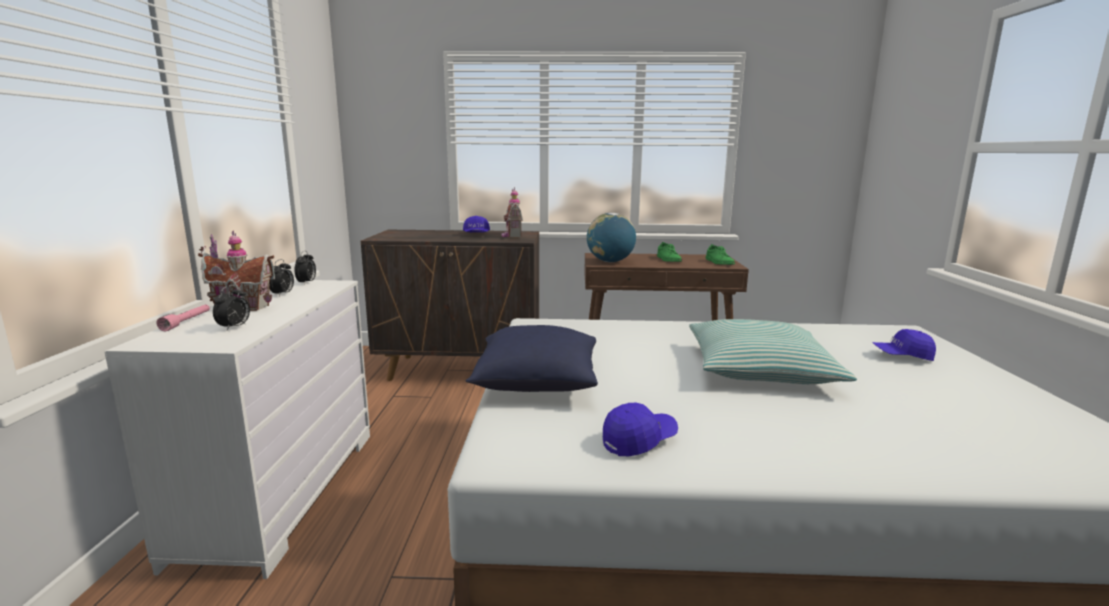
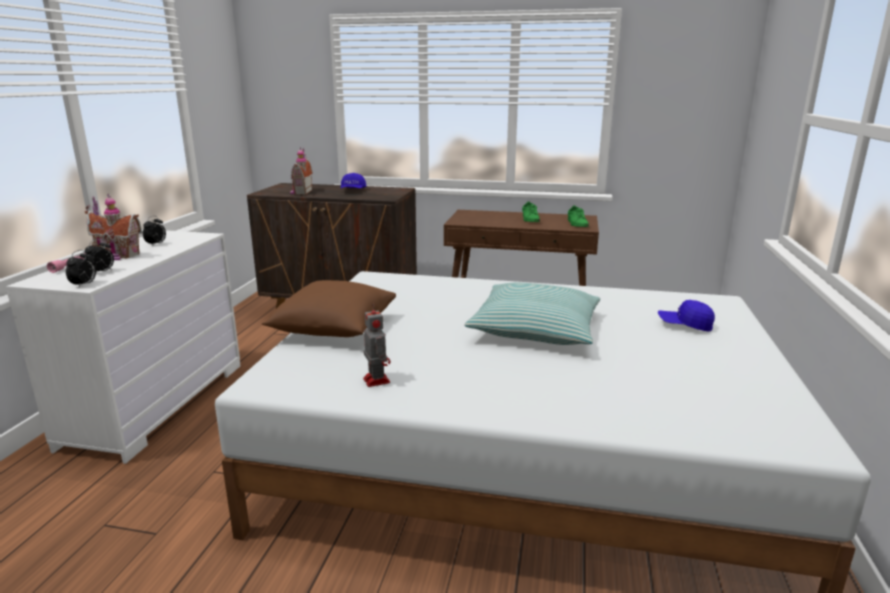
camera: 10 degrees right, 5 degrees up
alarm clock [295,251,316,285] -> alarm clock moved to [66,250,96,288]
blue pillow [466,325,598,392] -> brown pillow [261,280,396,337]
toy house [501,187,523,237] -> toy house moved to [290,147,313,195]
globe [587,213,636,262] -> none
blue cap [603,403,678,456] -> toy robot [363,304,391,387]

